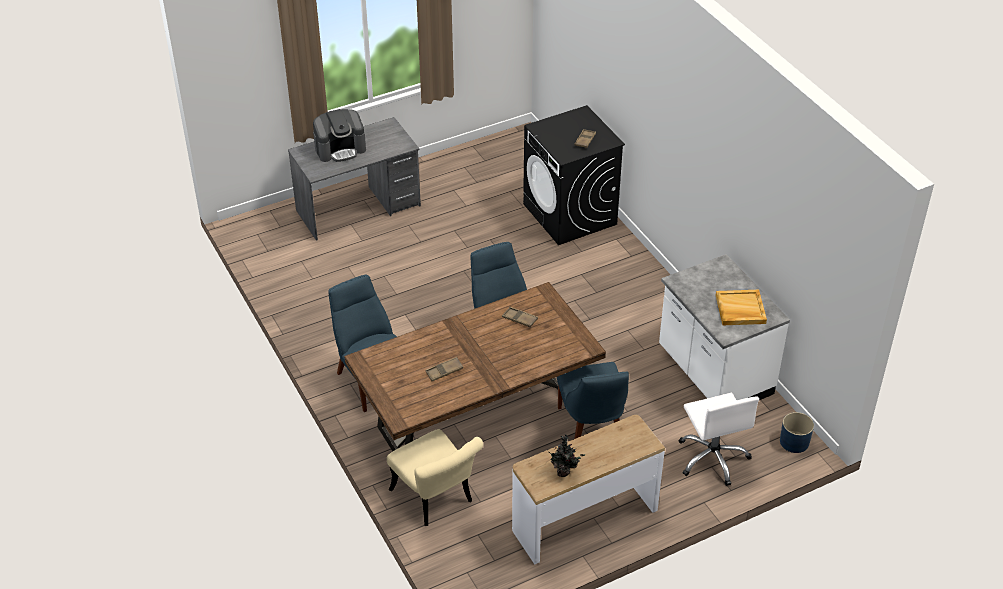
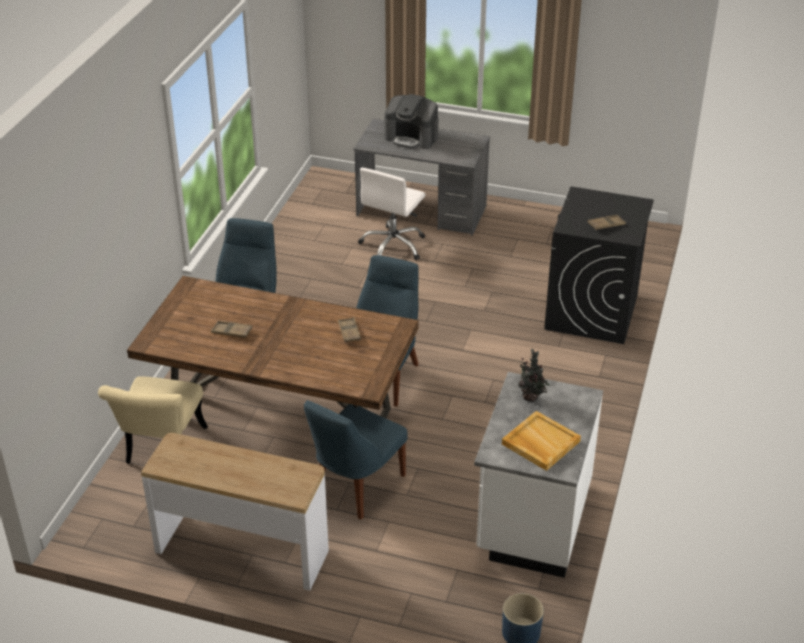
camera: 45 degrees right, 5 degrees down
potted plant [545,435,586,477] -> potted plant moved to [518,349,550,402]
white office chair [678,393,759,486] -> white office chair moved to [358,168,426,260]

